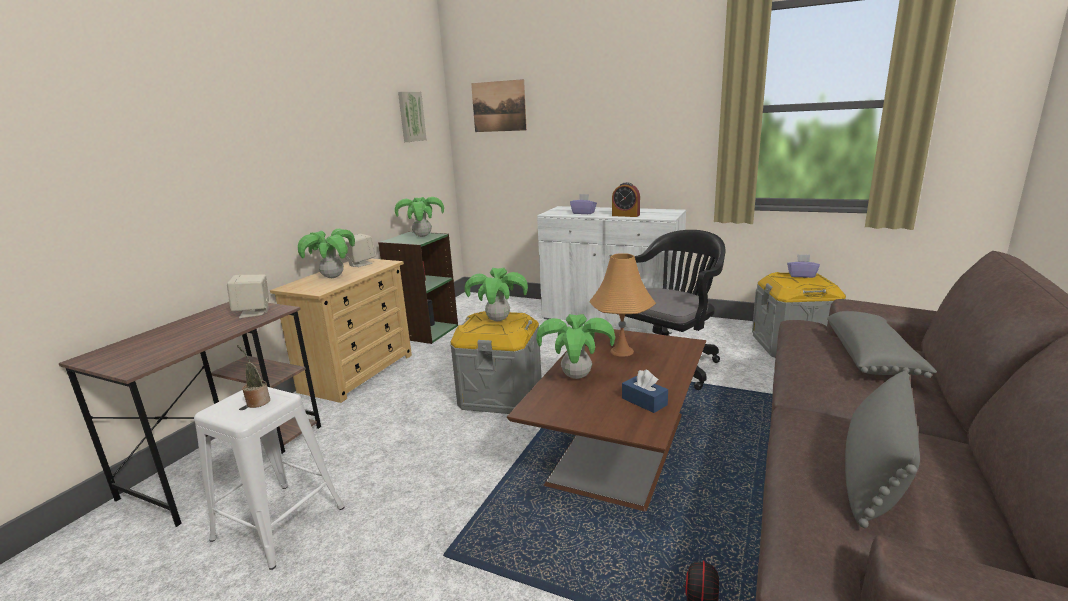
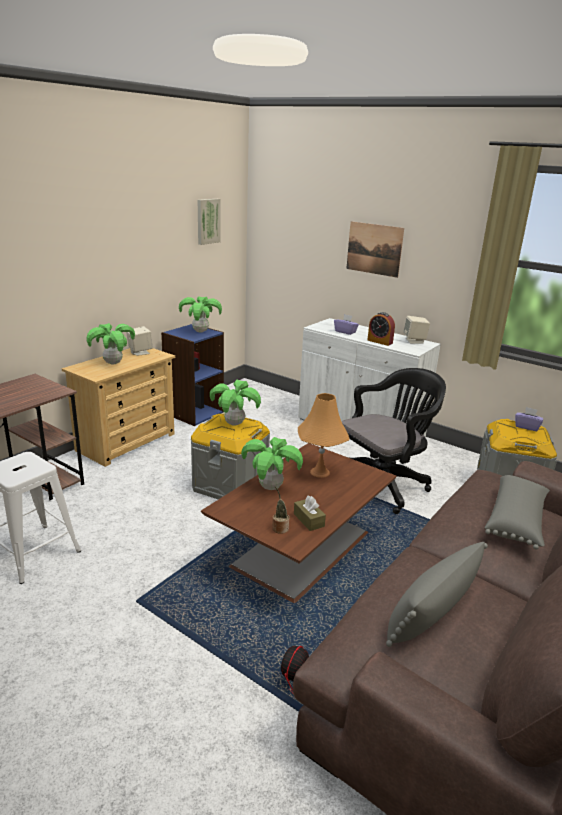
camera: 10 degrees right, 5 degrees up
beige speaker [227,275,269,318] -> beige speaker moved to [403,316,430,344]
potted plant [237,345,270,408] -> potted plant moved to [273,486,289,534]
green bookcase [378,231,458,344] -> blue bookcase [161,324,224,426]
picture [471,79,527,132] -> picture moved to [346,221,404,278]
blue tissue box [622,370,668,413] -> brown tissue box [294,496,326,531]

